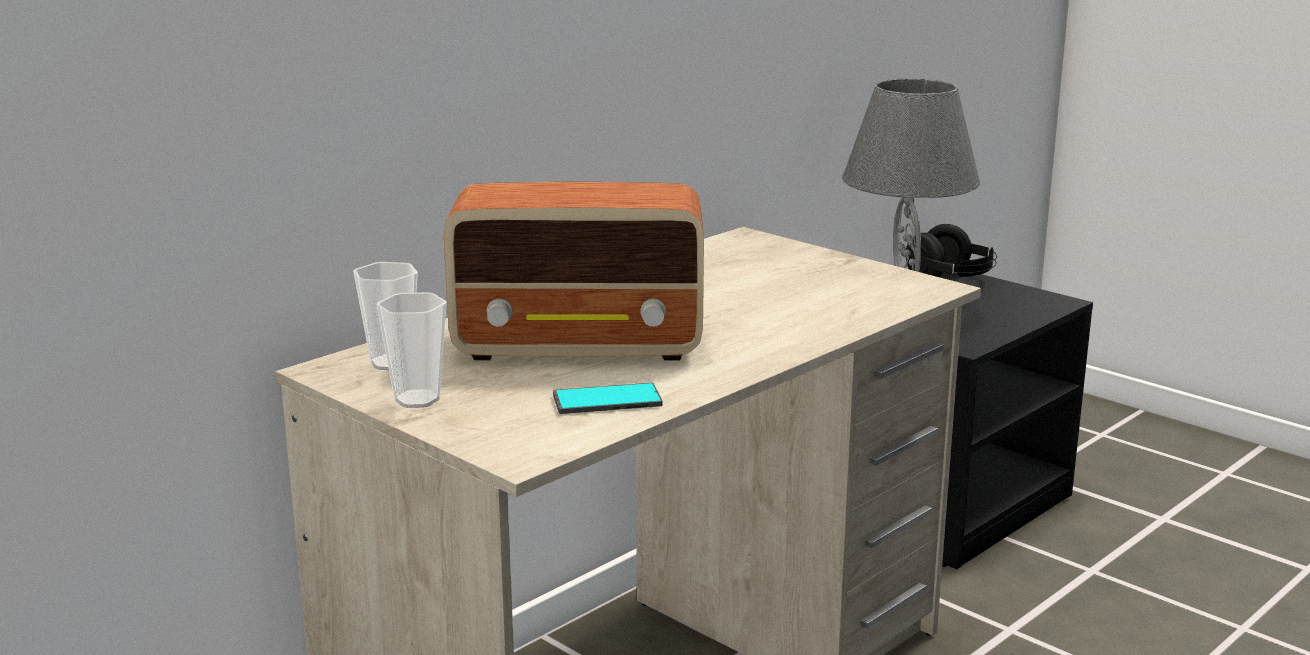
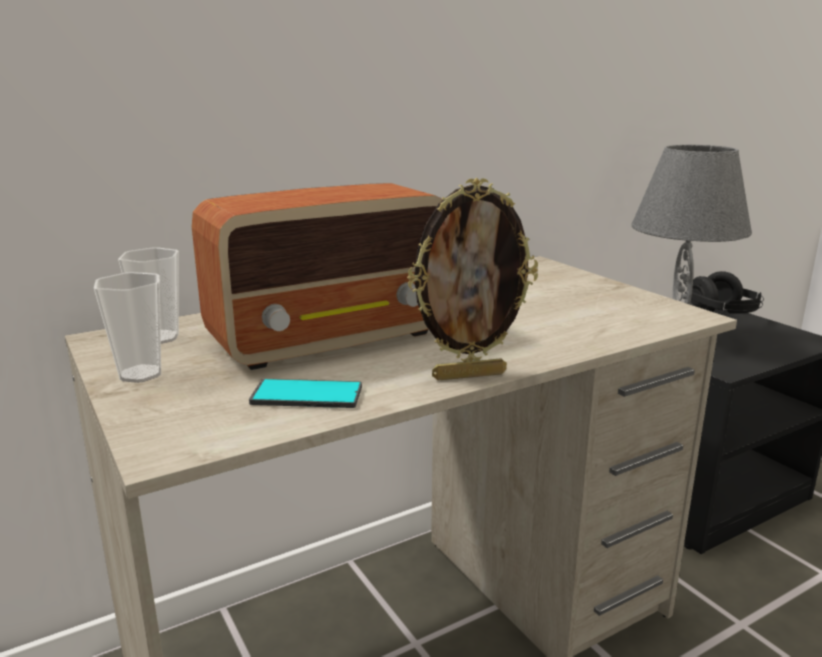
camera: 15 degrees right, 0 degrees up
radio [444,182,704,361] -> radio turned 45 degrees counterclockwise [192,183,442,370]
none -> picture frame [407,178,538,380]

